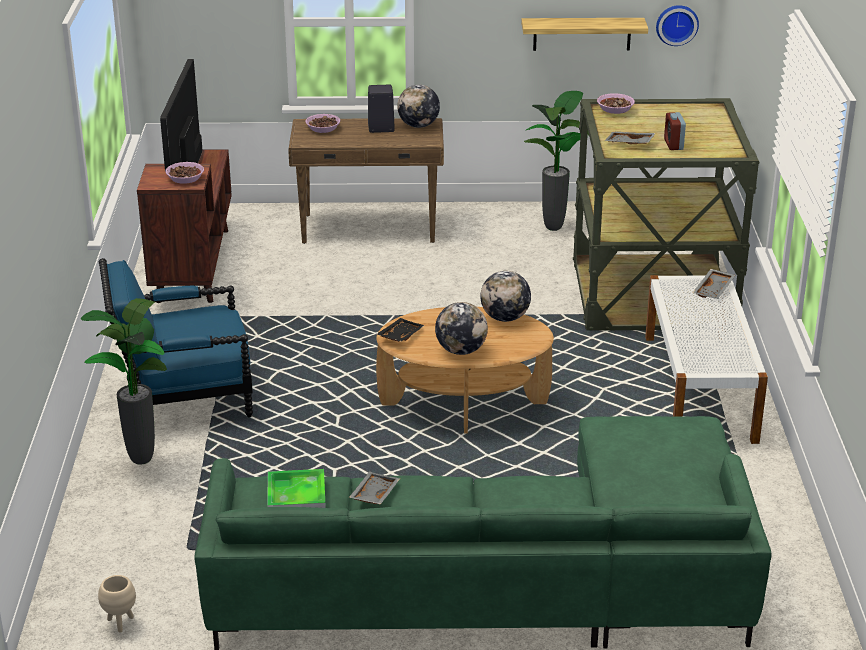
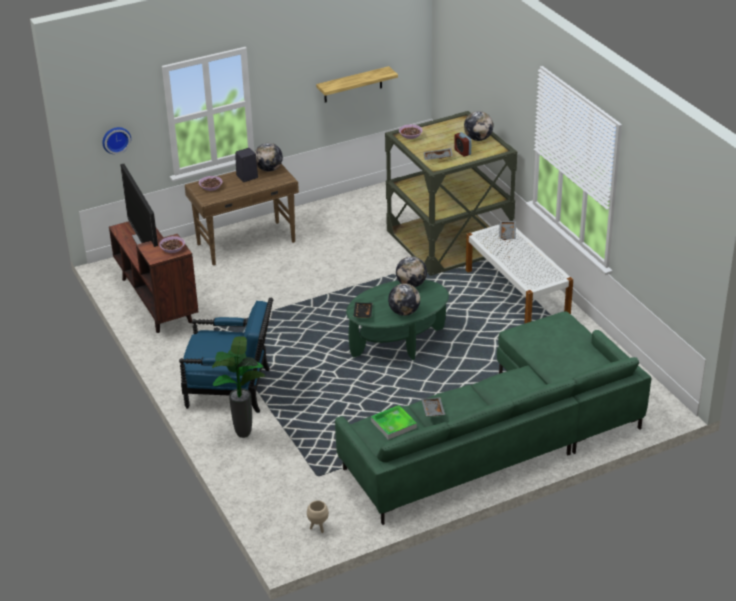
camera: 25 degrees left, 5 degrees up
blue armchair [99,258,253,418] -> blue armchair turned 135 degrees counterclockwise [179,298,273,413]
brown coffee table [376,307,554,434] -> green coffee table [346,280,449,360]
potted plant [524,91,589,231] -> none
wall clock [656,5,699,46] -> wall clock moved to [103,127,131,154]
none -> globe [464,111,493,141]

